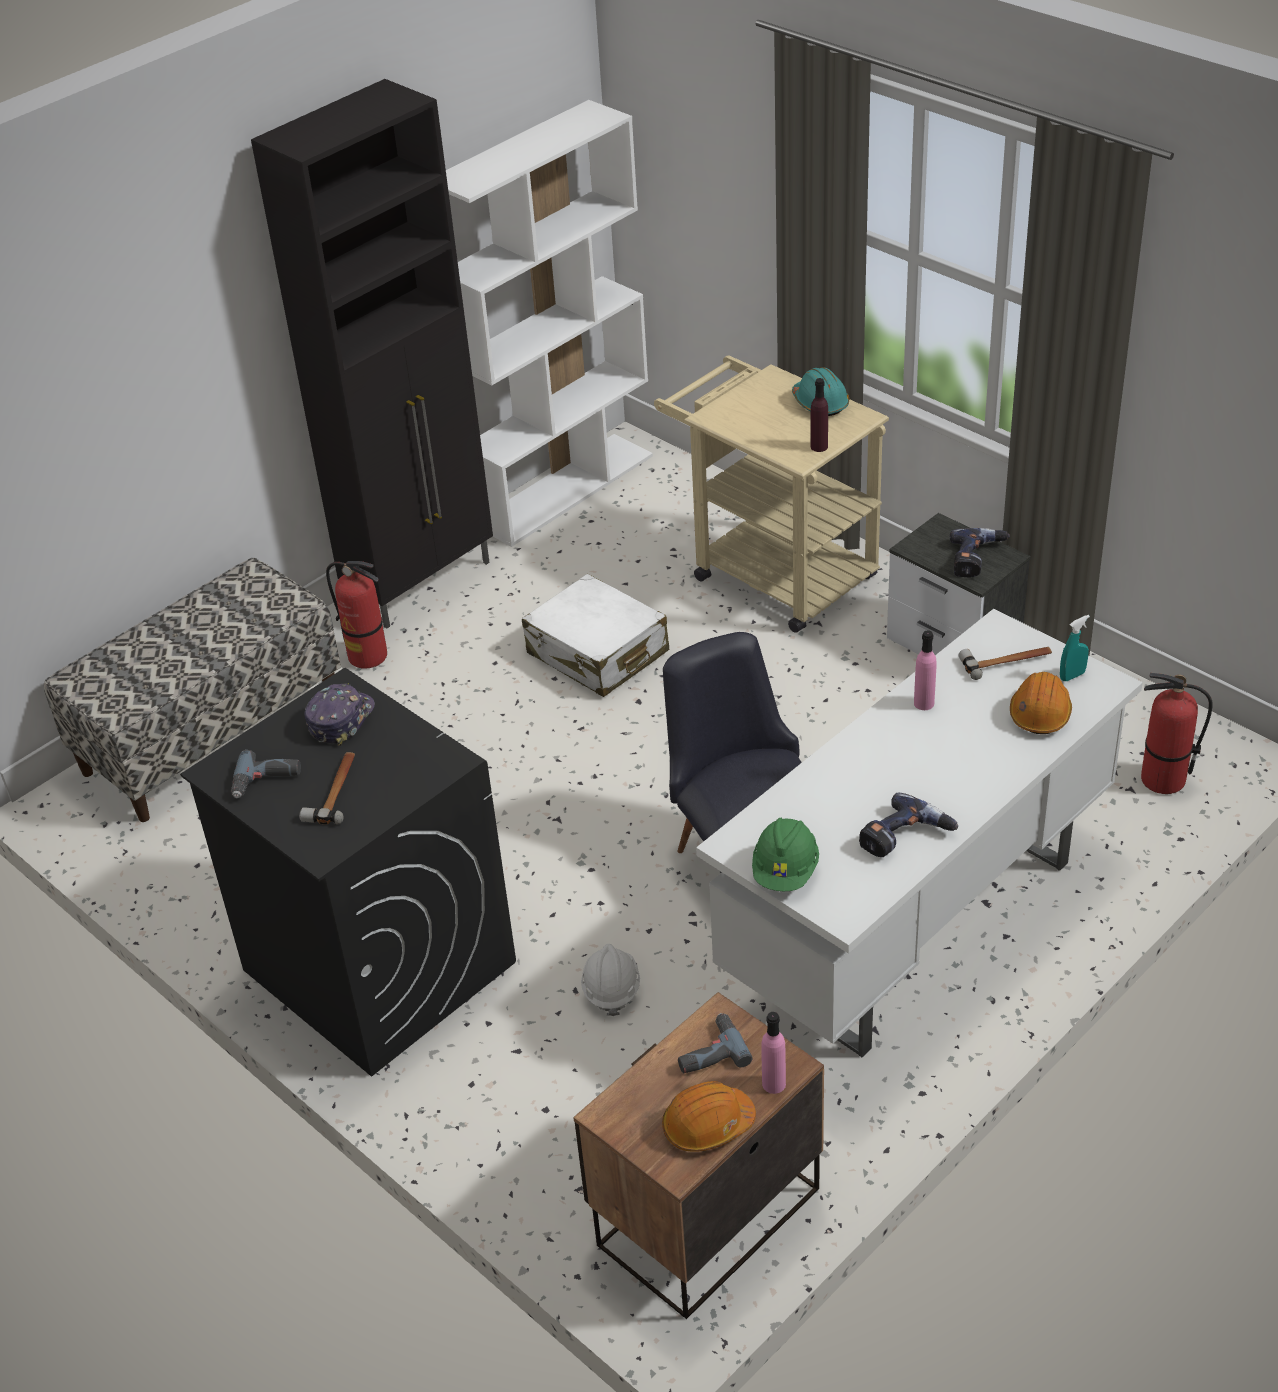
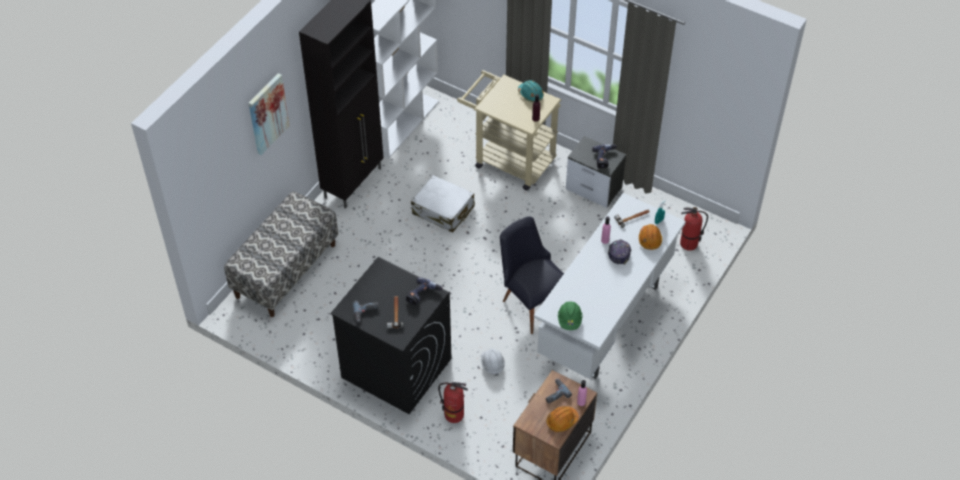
camera: 15 degrees left, 10 degrees up
cap [304,683,375,746] -> cap moved to [608,239,631,265]
fire extinguisher [326,561,387,669] -> fire extinguisher moved to [438,382,468,423]
power drill [859,793,958,857] -> power drill moved to [406,277,443,305]
none -> picture [249,73,290,155]

